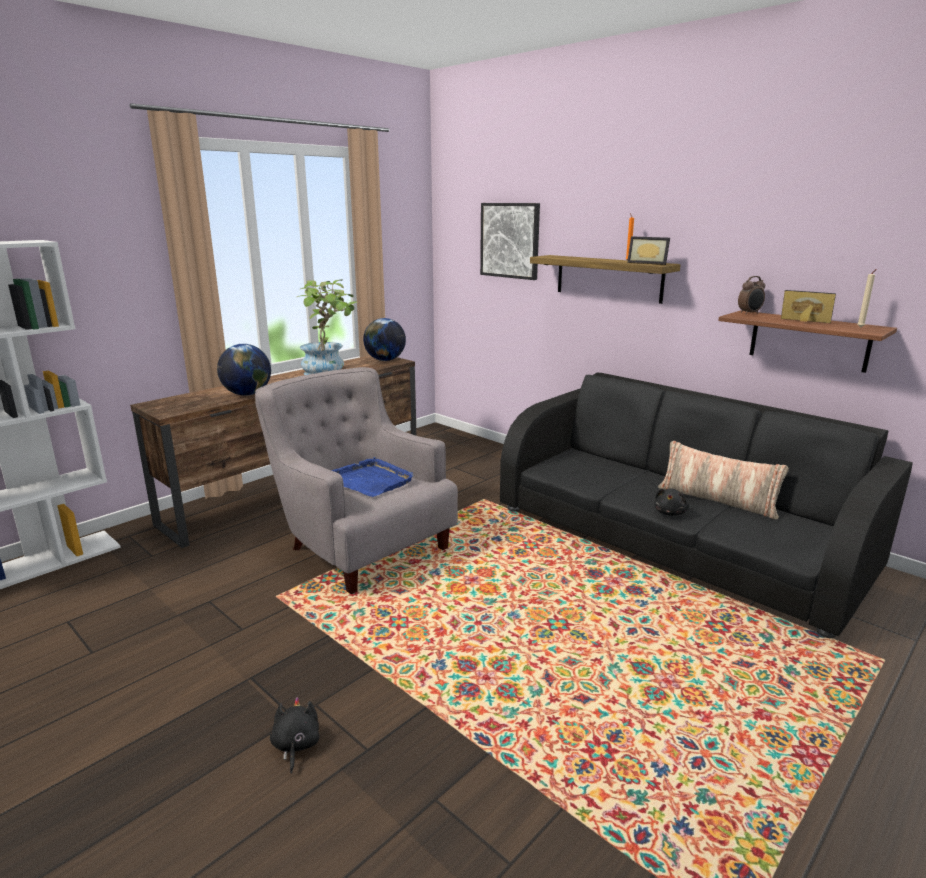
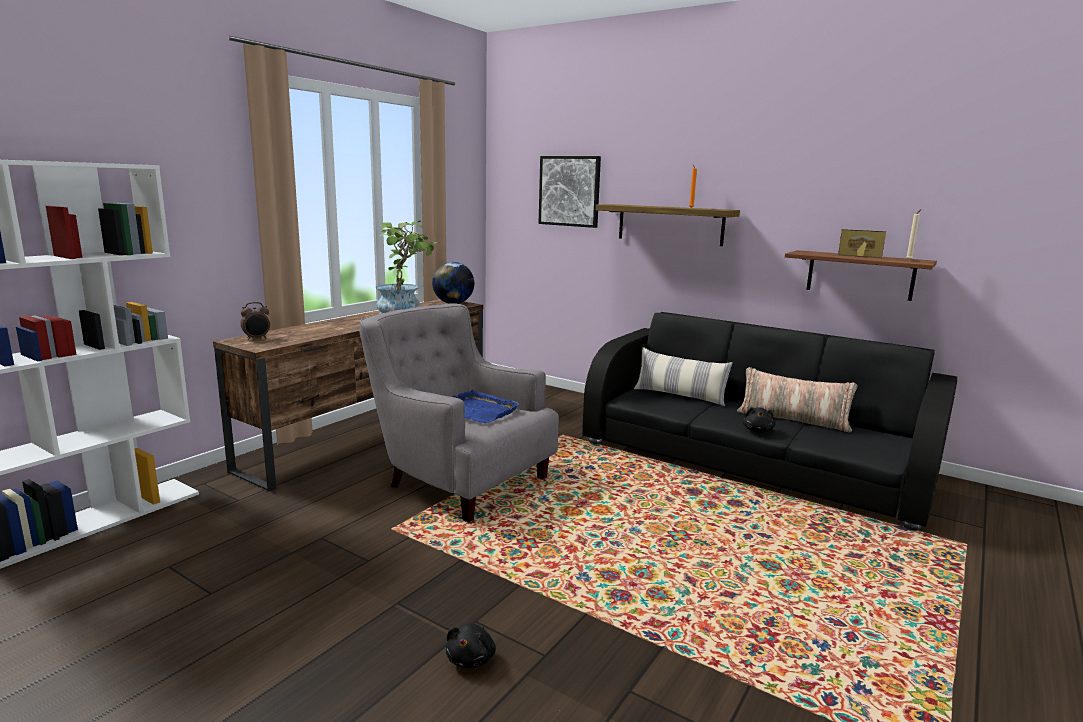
camera: 10 degrees left, 5 degrees down
globe [217,344,271,396] -> none
black plush toy [270,697,320,774] -> black plush toy turned 150 degrees counterclockwise [446,623,496,668]
picture frame [627,236,670,265] -> none
alarm clock [738,276,765,314] -> alarm clock moved to [240,302,270,340]
none -> pillow [634,347,733,406]

